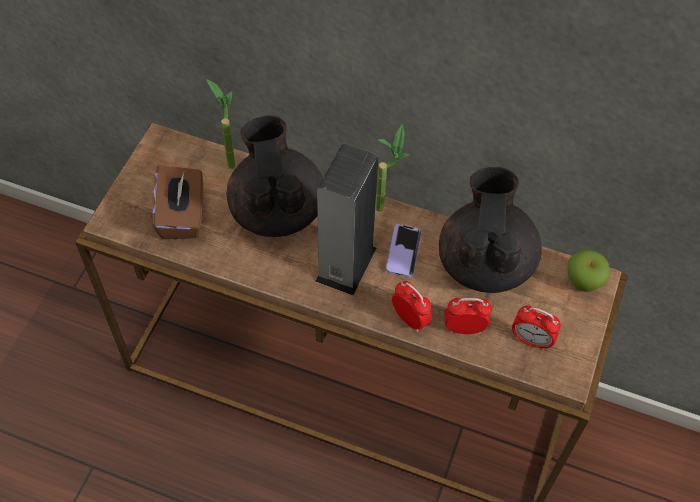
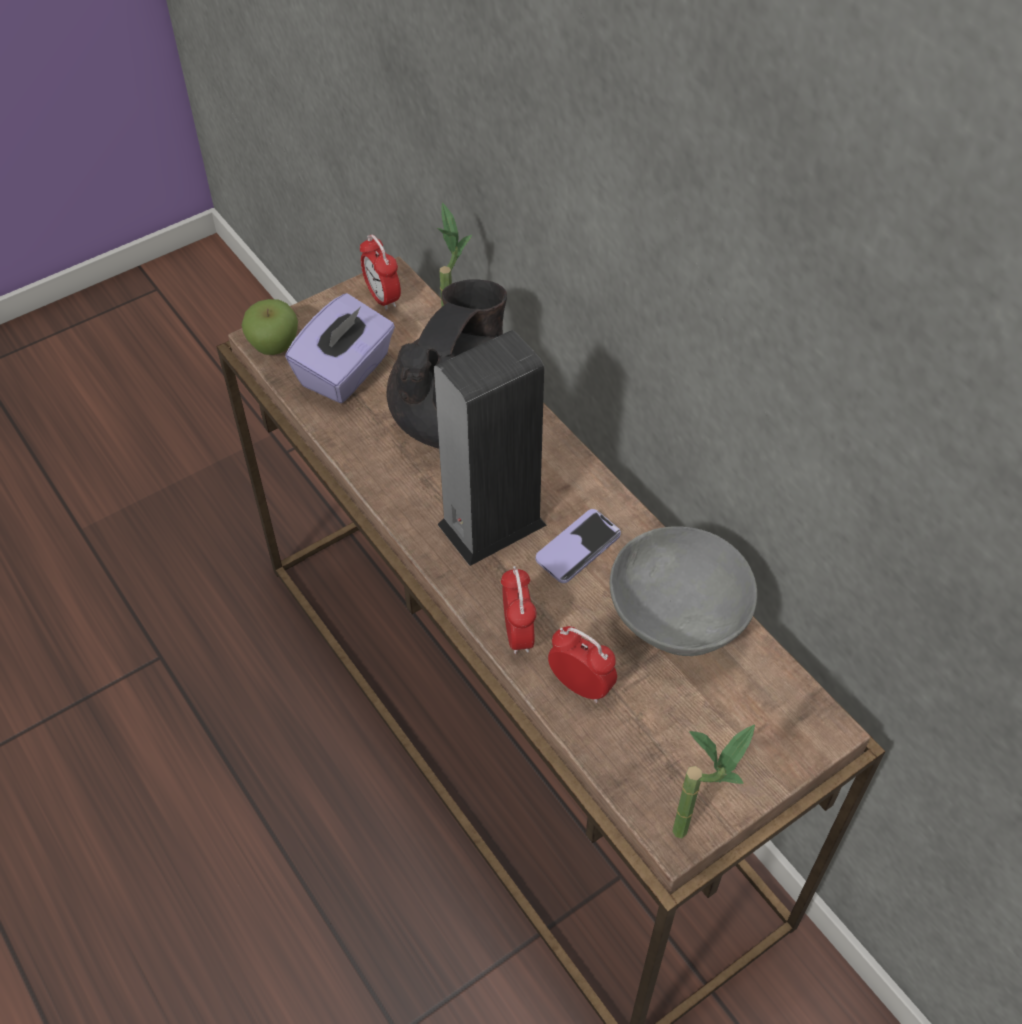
camera: 35 degrees right, 5 degrees down
brown tissue box [152,165,203,239] -> purple tissue box [285,293,395,403]
potted plant [376,124,410,212] -> potted plant moved to [672,724,755,838]
black teapot [439,167,542,293] -> grey bowl [610,526,757,656]
alarm clock [512,305,561,350] -> alarm clock moved to [360,234,401,311]
apple [567,250,610,292] -> apple moved to [242,299,298,355]

